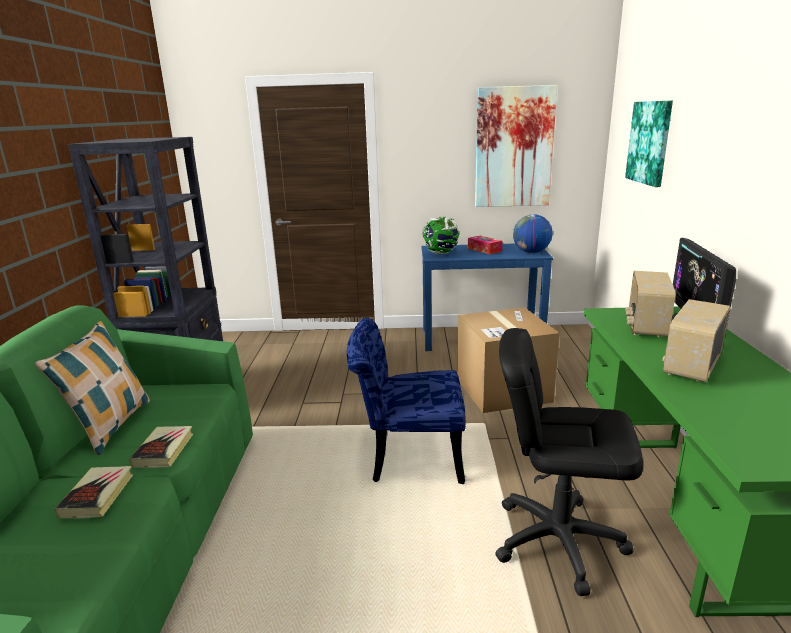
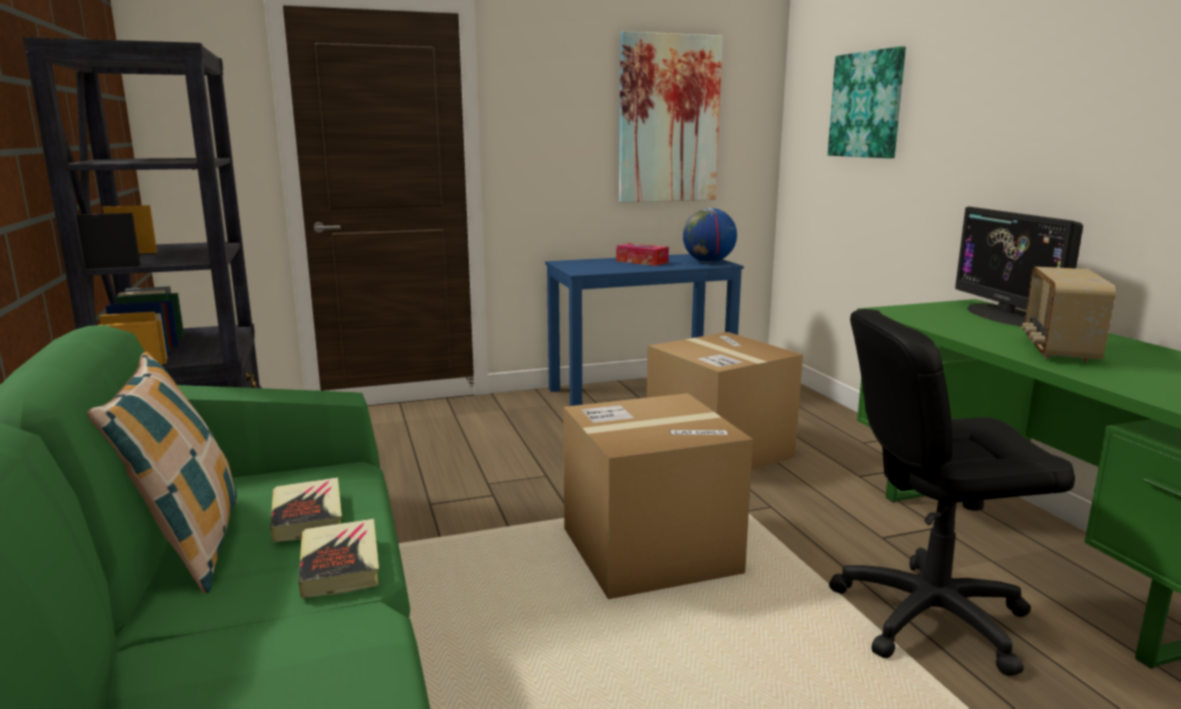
camera: 20 degrees left, 5 degrees down
book [55,466,133,519] -> book moved to [270,477,342,542]
blue chair [347,318,466,484] -> cardboard box [563,393,753,599]
globe [422,216,459,254] -> none
radio [625,271,675,337] -> none

